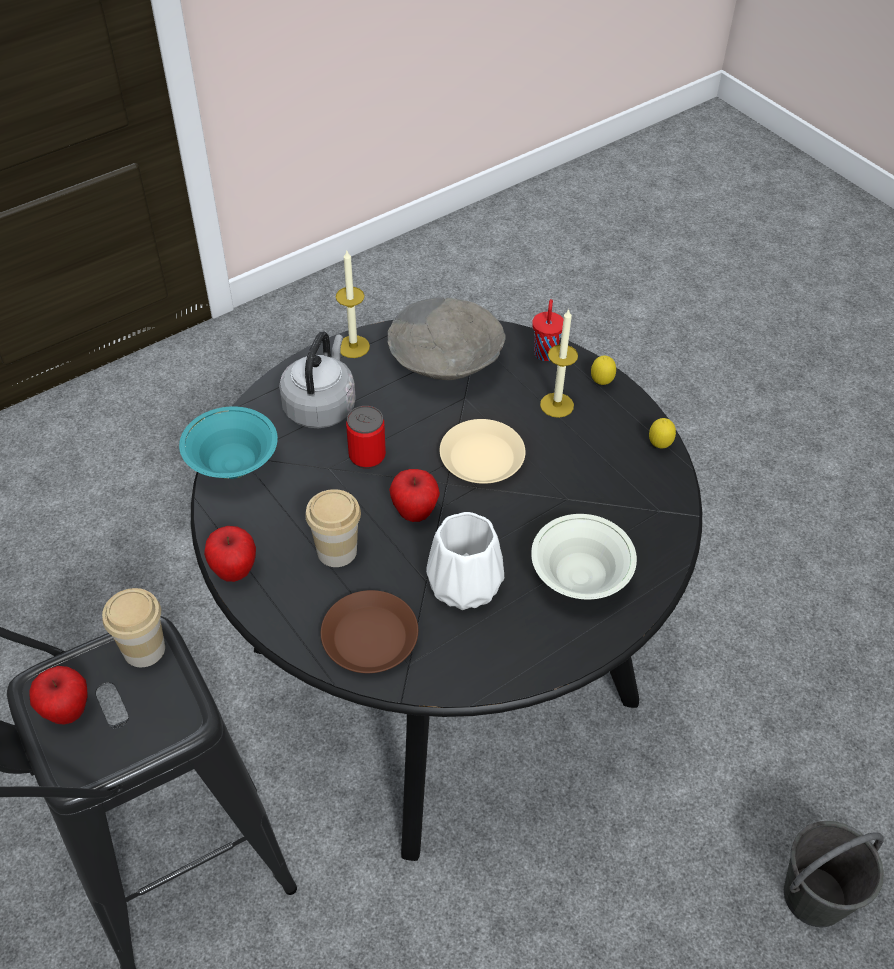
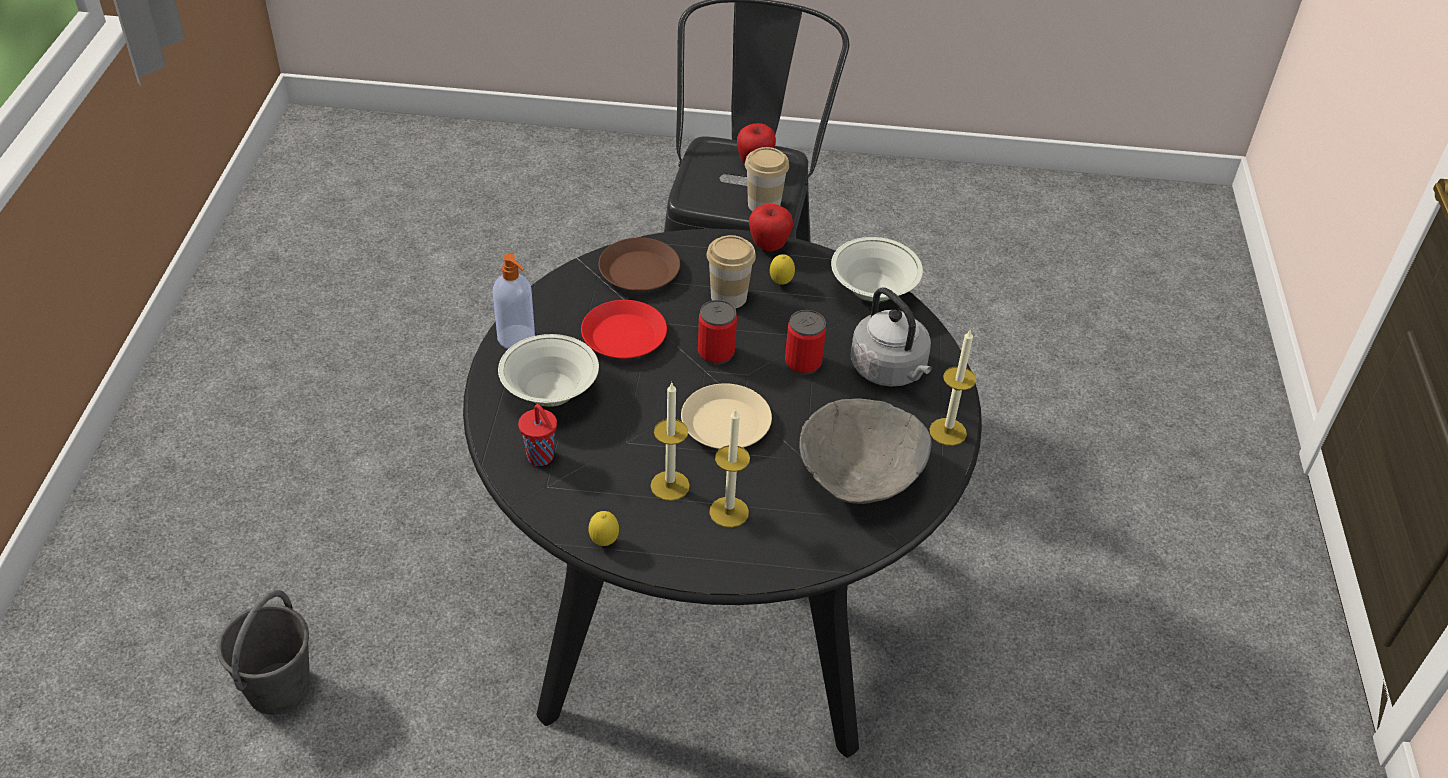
camera: 130 degrees right, 5 degrees down
turquoise bowl [179,406,278,479] -> white bowl [831,237,923,303]
apple [389,469,440,522] -> can [698,300,737,365]
white vase [426,512,505,610] -> red plate [581,300,667,359]
red cup [532,299,563,361] -> red cup moved to [518,404,557,466]
lemon [591,356,616,385] -> lemon moved to [770,254,795,285]
none -> soap dispenser [493,253,535,349]
none -> candle [651,383,690,501]

